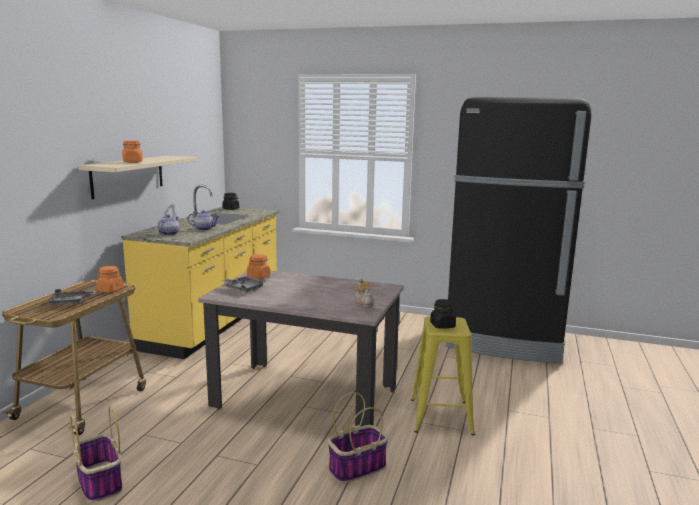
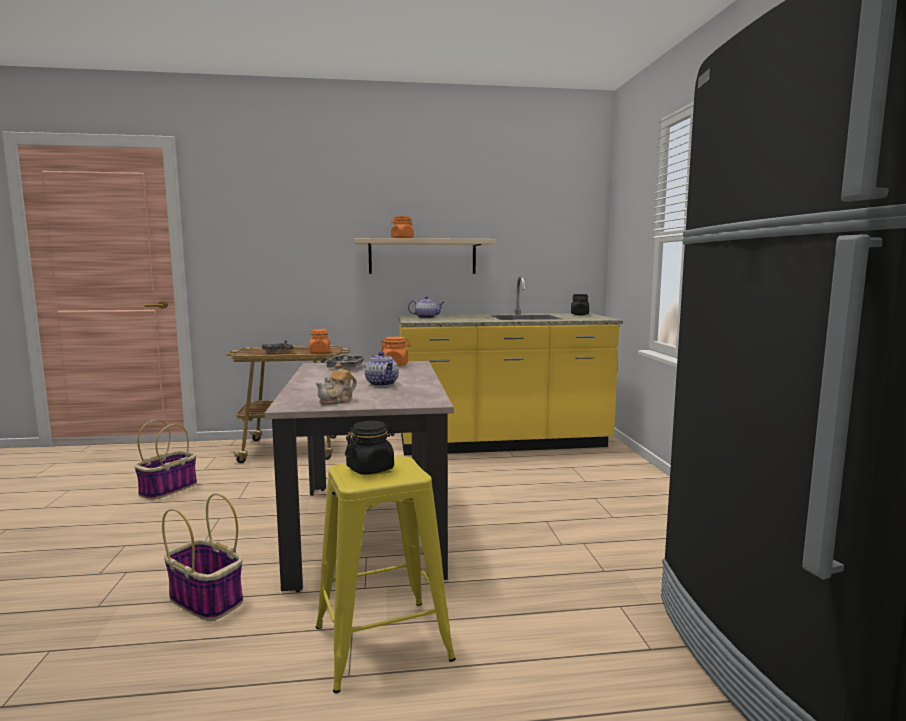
camera: 65 degrees right, 5 degrees down
teapot [187,210,220,230] -> teapot moved to [365,351,399,386]

